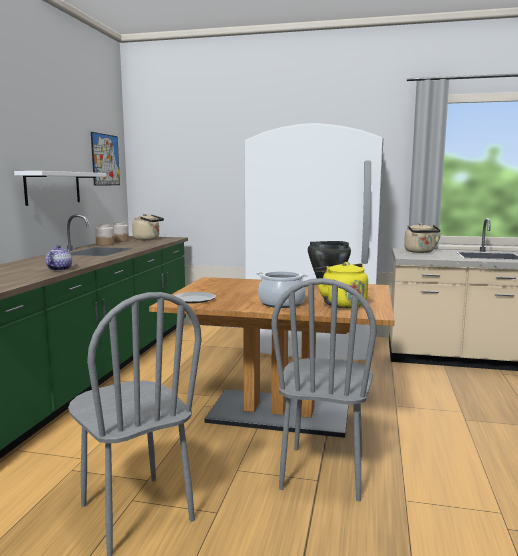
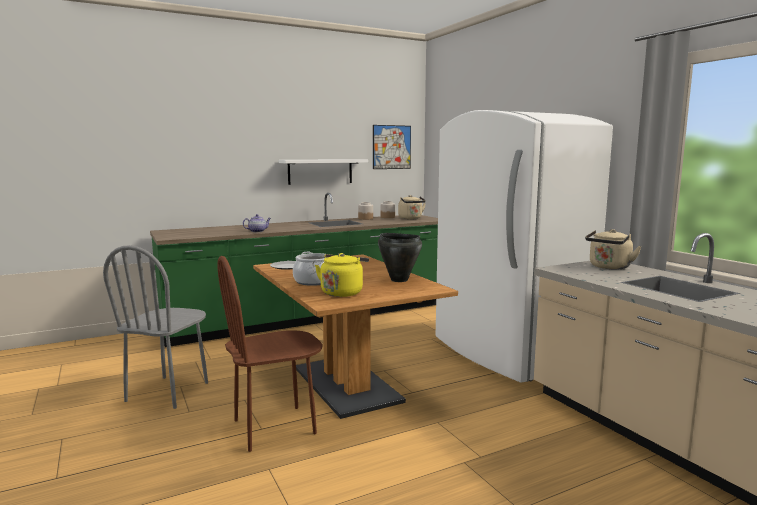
camera: 50 degrees right, 0 degrees up
grey chair [271,278,377,501] -> brown chair [218,256,323,452]

